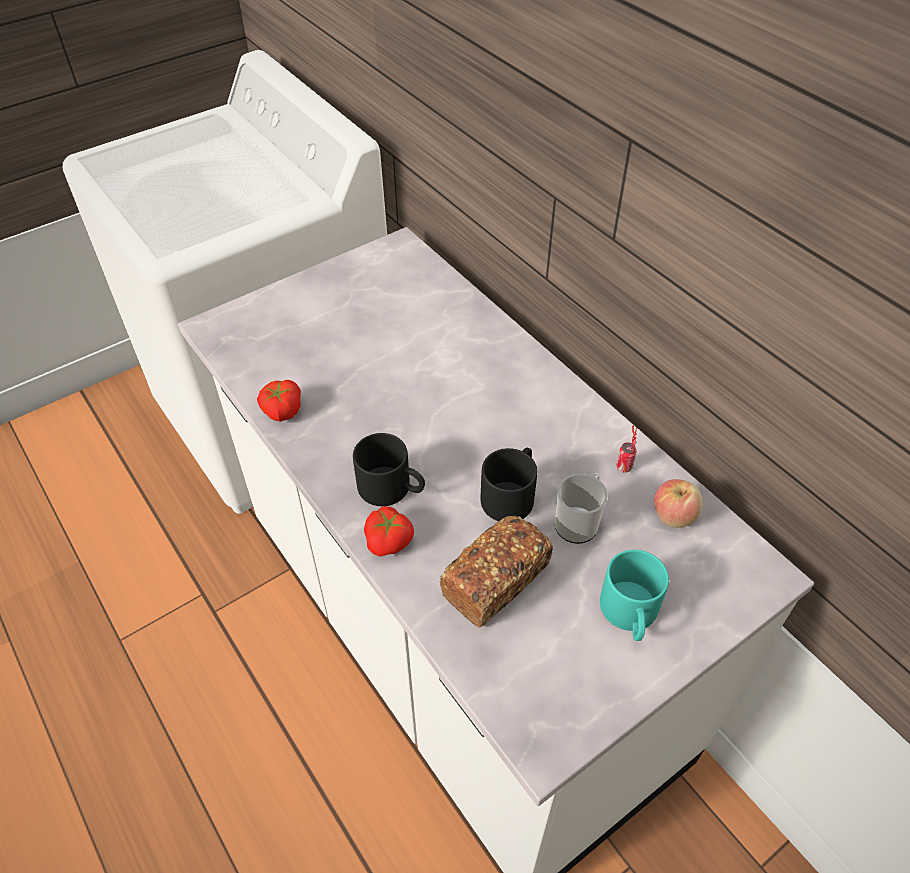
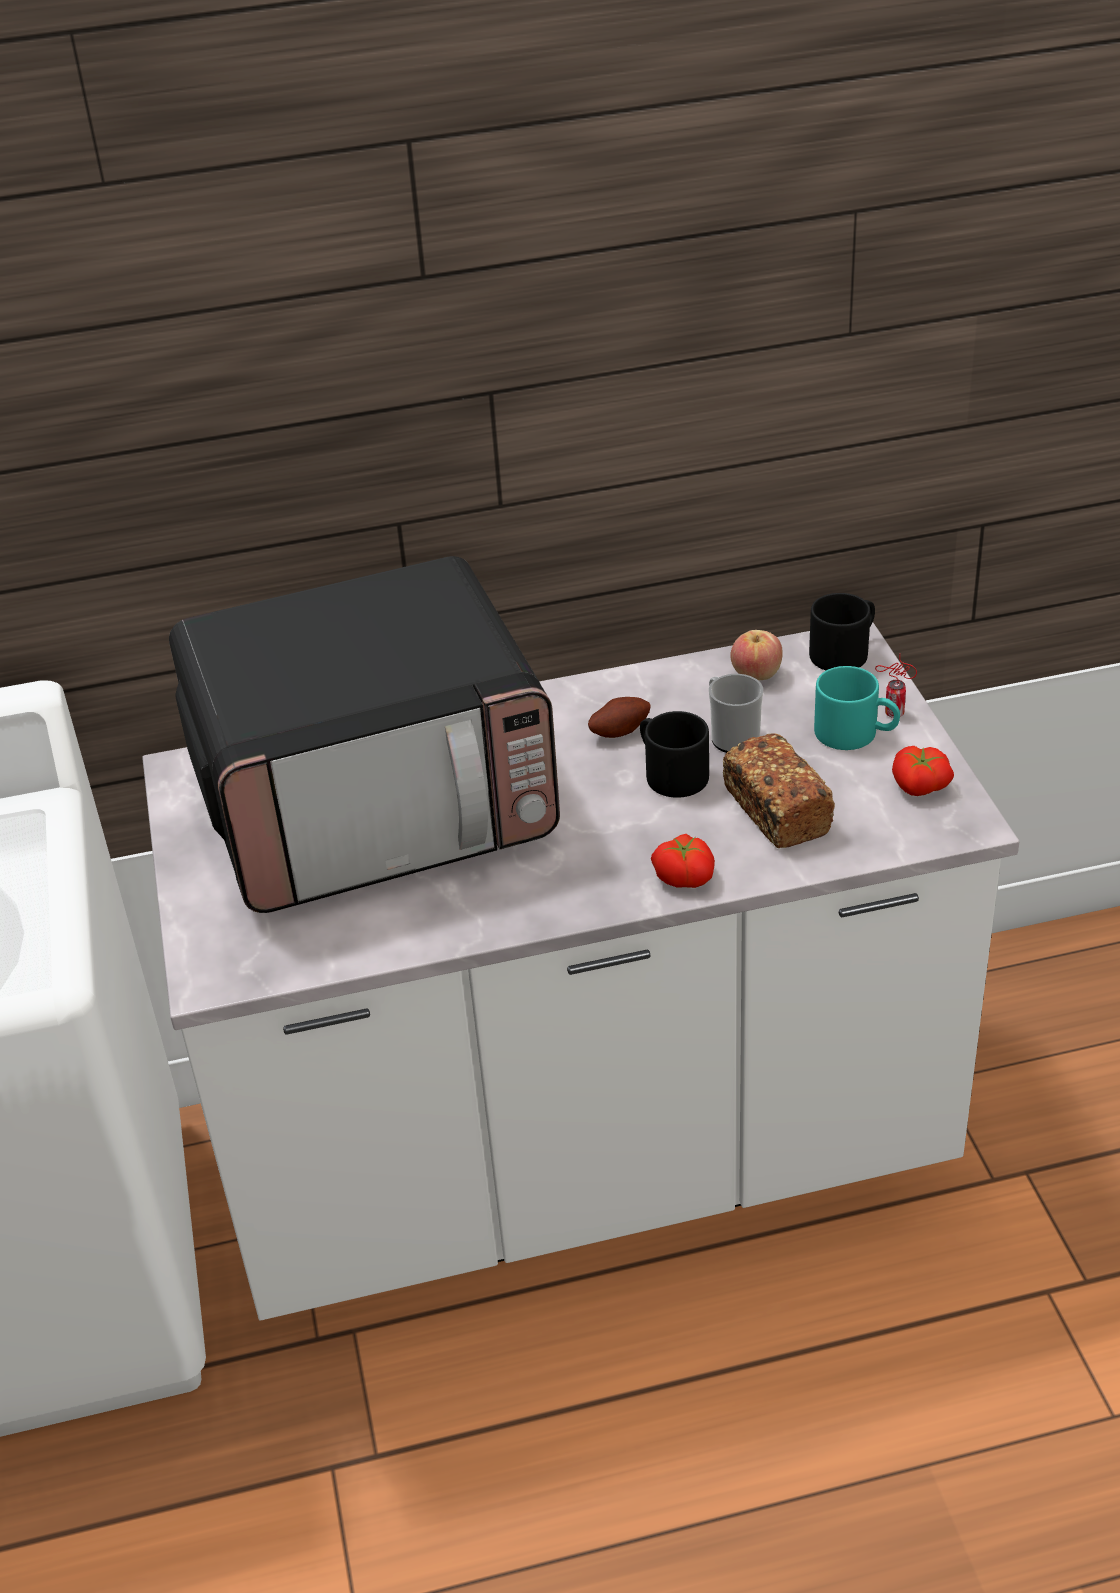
camera: 65 degrees left, 10 degrees down
tomato [257,380,301,422] -> tomato moved to [892,746,954,796]
black mug [353,433,425,506] -> black mug moved to [809,593,875,670]
can [616,425,637,473] -> can moved to [875,653,917,718]
none -> microwave [169,556,560,913]
none -> potato [588,697,651,738]

